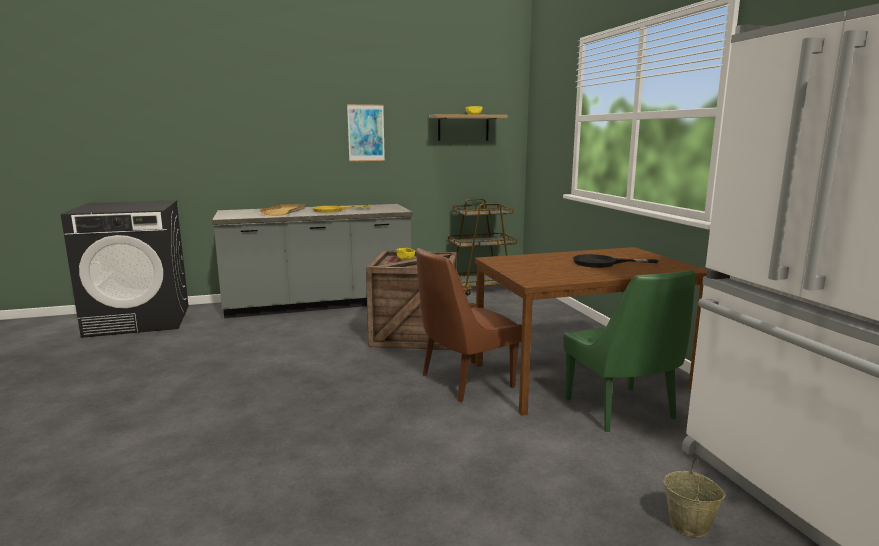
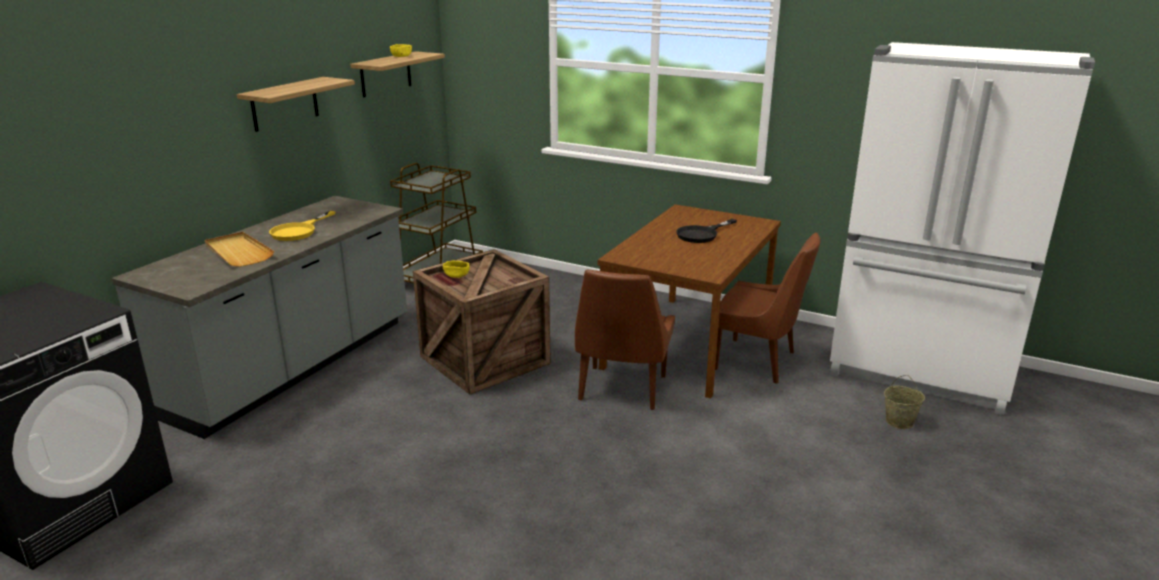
camera: 45 degrees left, 10 degrees up
picture [347,104,385,161] -> shelf [237,77,355,132]
green chair [563,270,695,432] -> brown chair [715,232,821,384]

